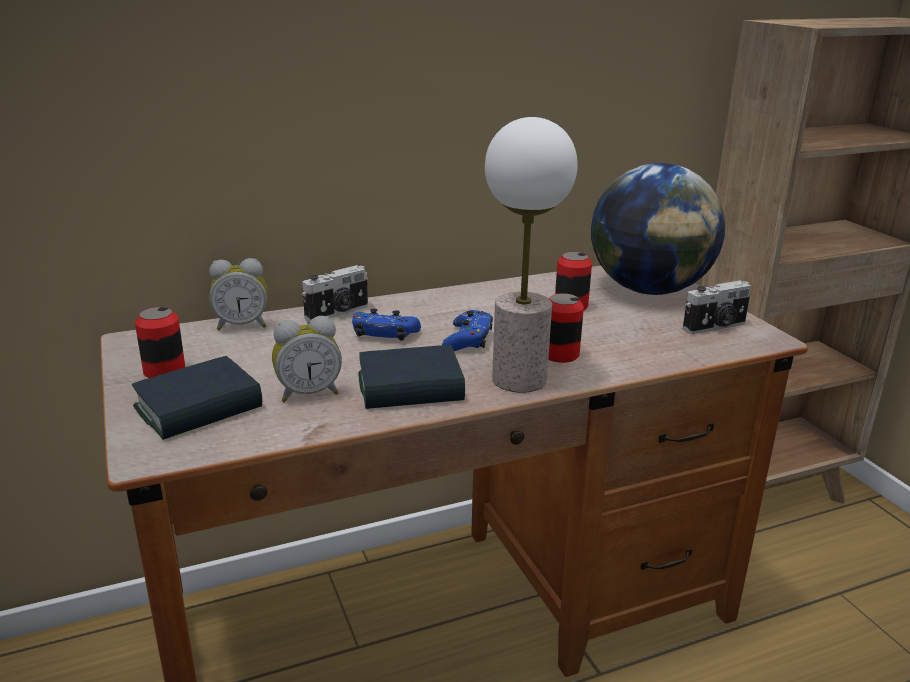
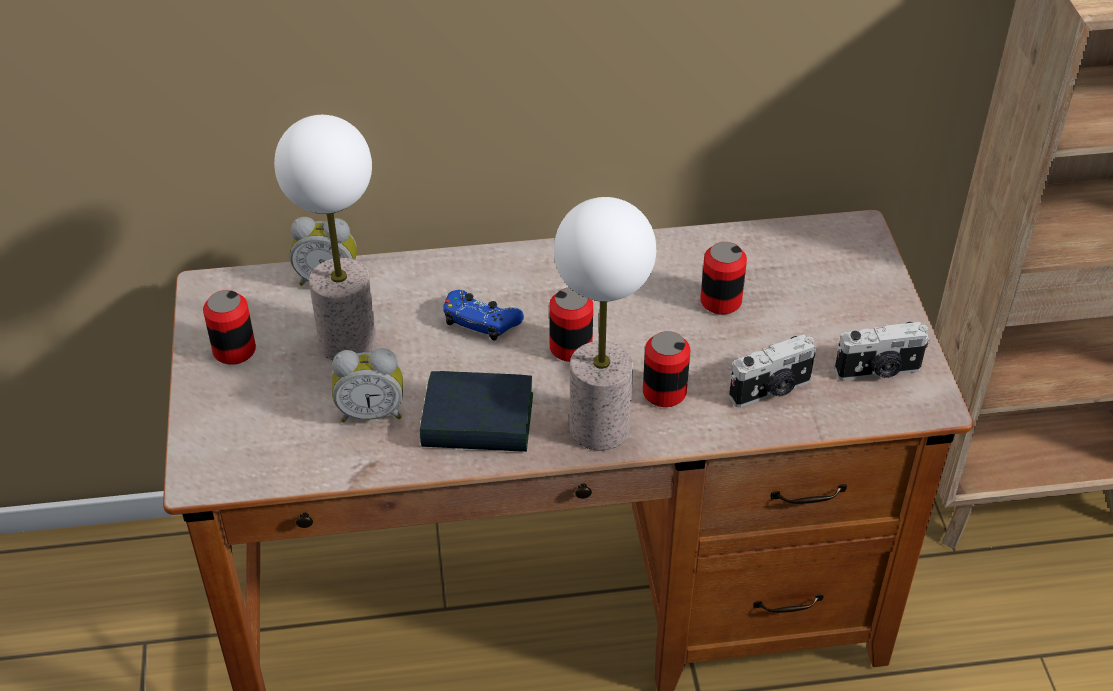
camera: 15 degrees right, 20 degrees up
book [132,356,262,440] -> none
camera [302,265,368,321] -> camera moved to [729,334,816,407]
blue game controller [442,310,493,351] -> can [549,287,593,362]
globe [591,163,725,295] -> none
none -> table lamp [274,115,377,360]

